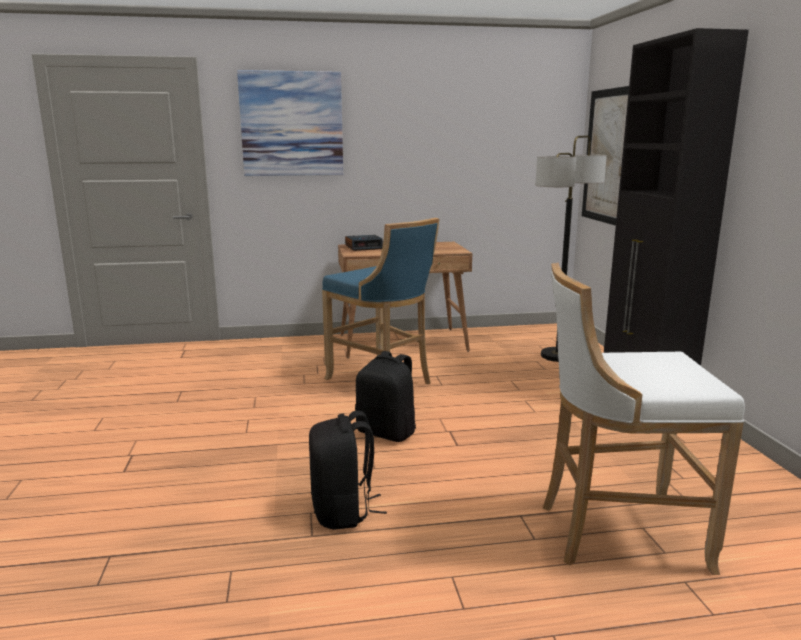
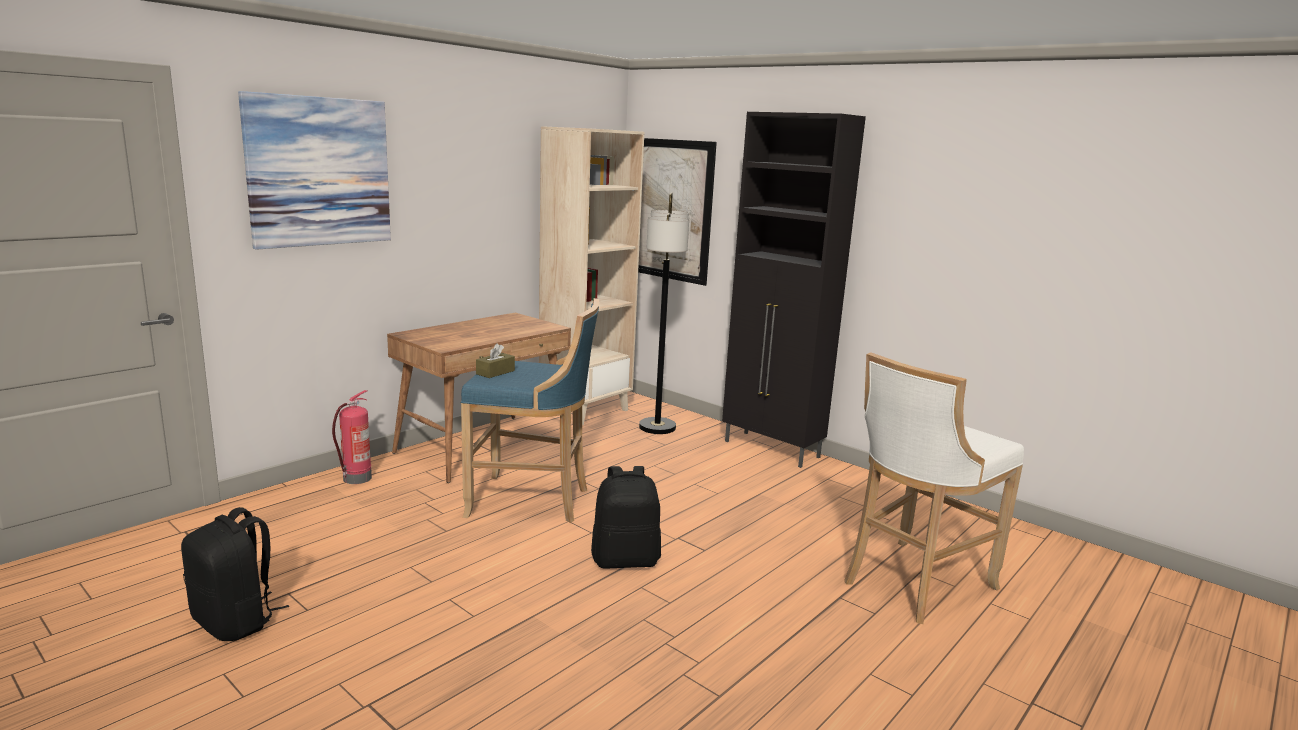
camera: 40 degrees left, 0 degrees up
black backpack [309,411,387,529] -> black backpack moved to [181,507,289,641]
alarm clock [345,235,383,251] -> none
none -> fire extinguisher [332,390,372,484]
none -> brown tissue box [476,343,515,378]
none -> beige bookcase [539,126,644,425]

